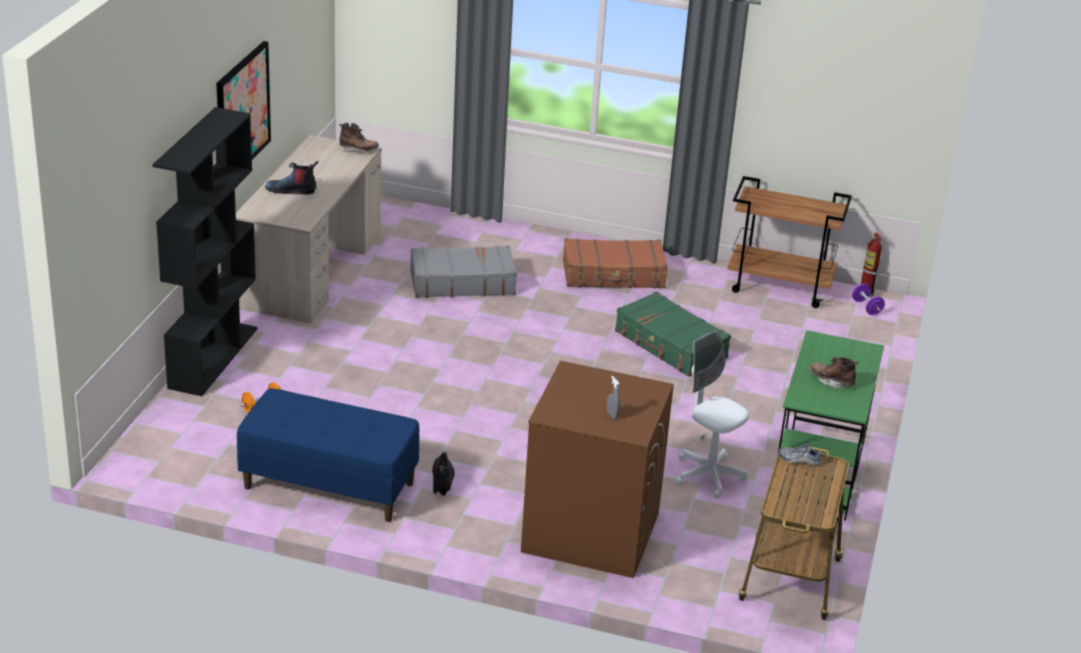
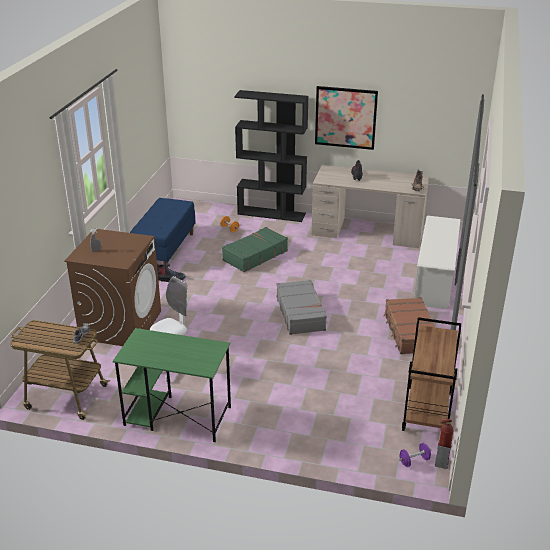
camera: 90 degrees right, 0 degrees up
grey suitcase [411,245,517,298] -> grey suitcase moved to [276,280,327,335]
green suitcase [615,291,731,377] -> green suitcase moved to [222,227,288,272]
brown boot [809,357,858,390] -> none
none -> white shoe rack [414,216,460,310]

